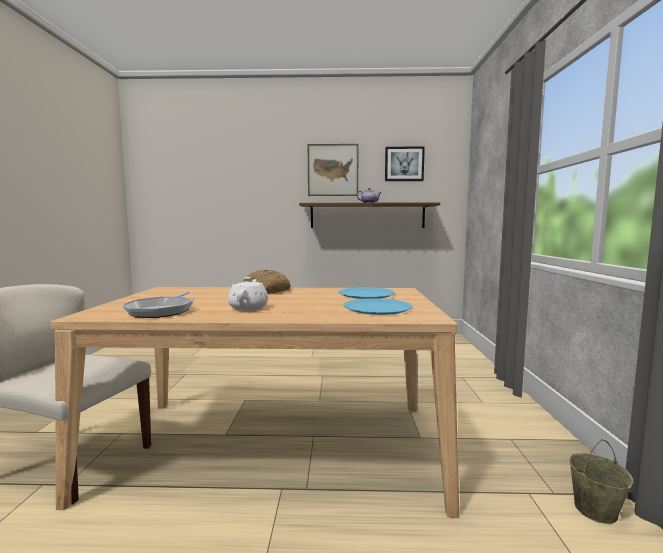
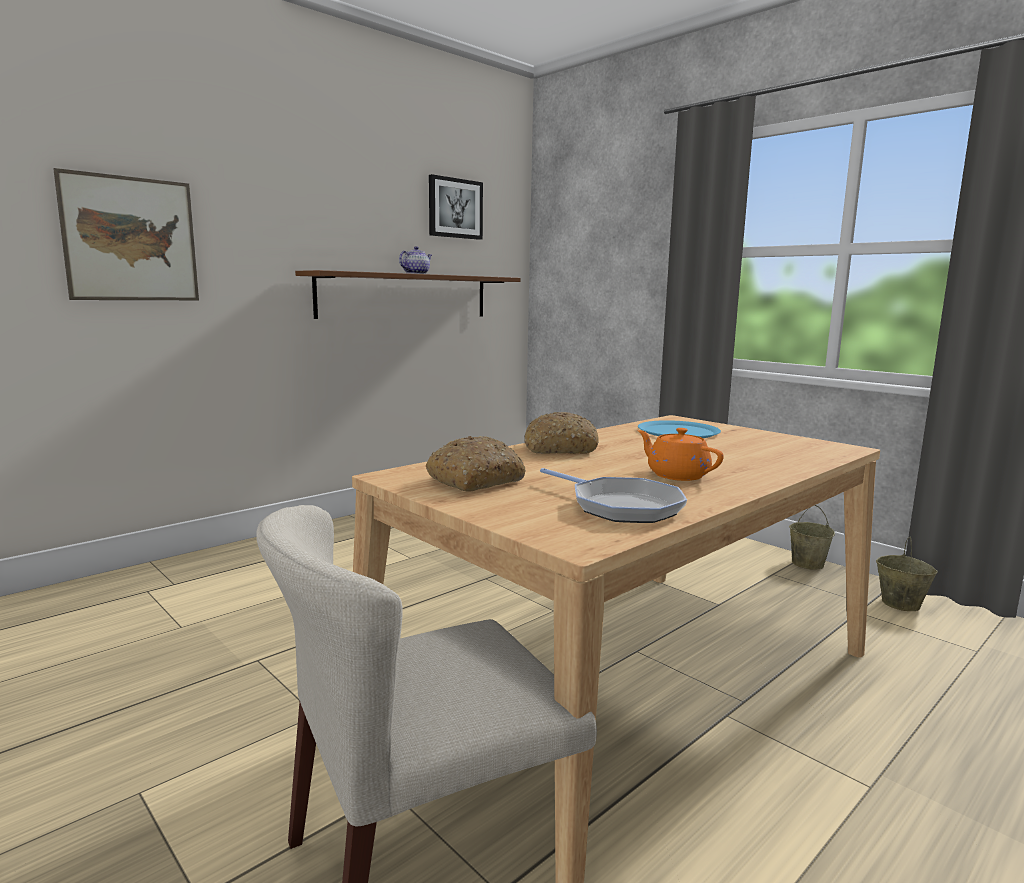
camera: 45 degrees left, 5 degrees up
white teapot [228,277,268,310] -> orange teapot [637,428,724,481]
picture [308,144,358,196] -> picture moved to [53,168,199,300]
blue plate [343,298,412,315] -> none
none -> bread [426,436,526,492]
none -> beige bucket [789,505,835,570]

